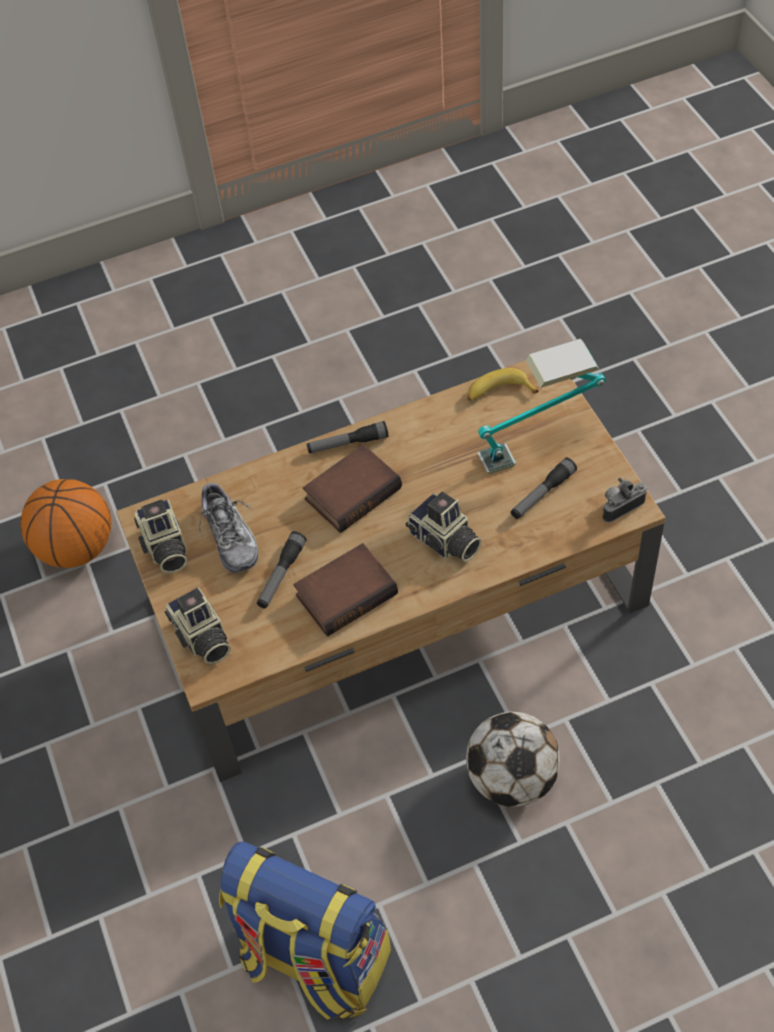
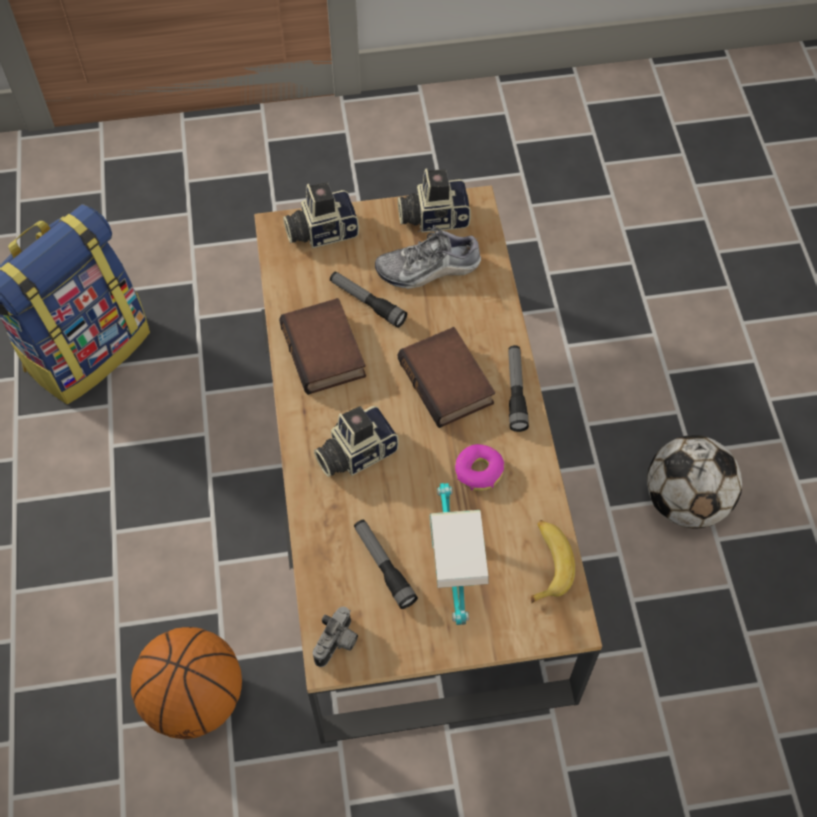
camera: 100 degrees right, 5 degrees up
basketball [20,479,111,568] -> basketball moved to [131,627,242,739]
football [466,711,560,807] -> football moved to [647,435,742,528]
camera [602,478,647,523] -> camera turned 45 degrees clockwise [313,607,358,667]
none -> donut [455,444,504,491]

